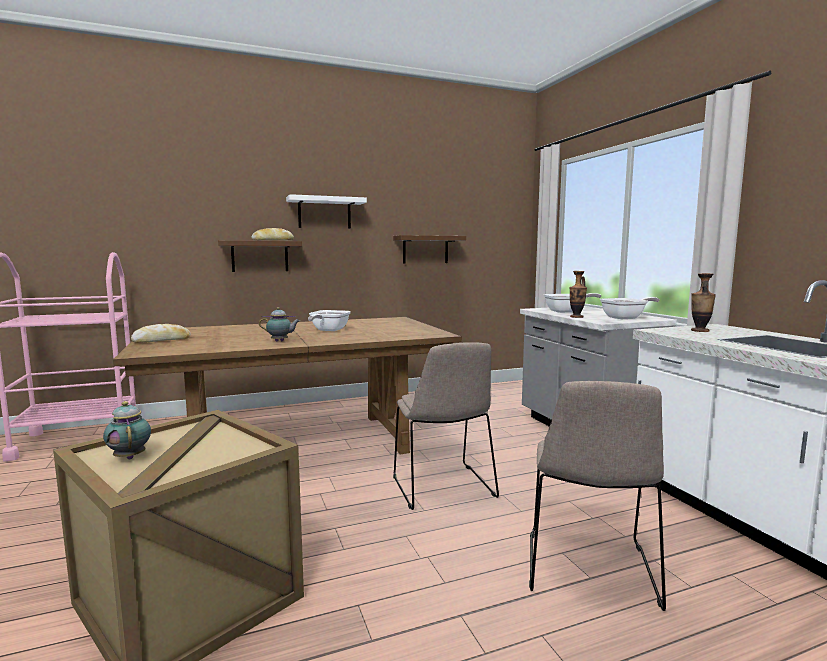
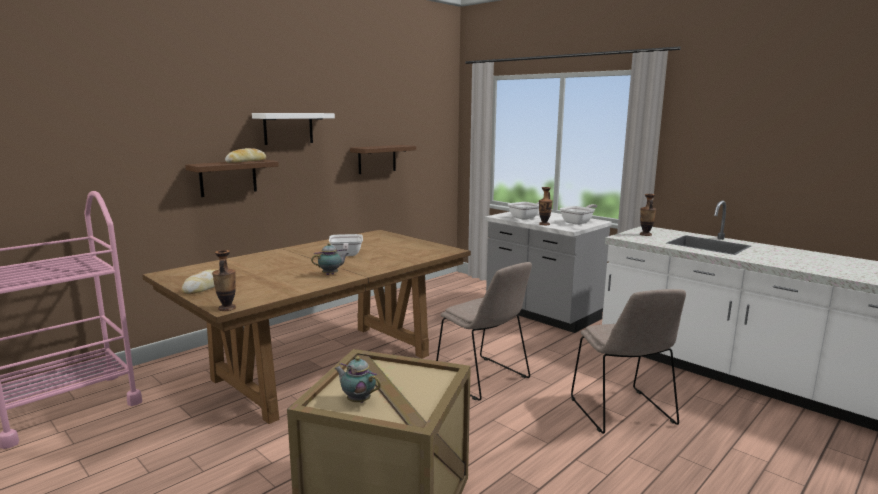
camera: 25 degrees left, 5 degrees up
none -> vase [212,250,236,311]

